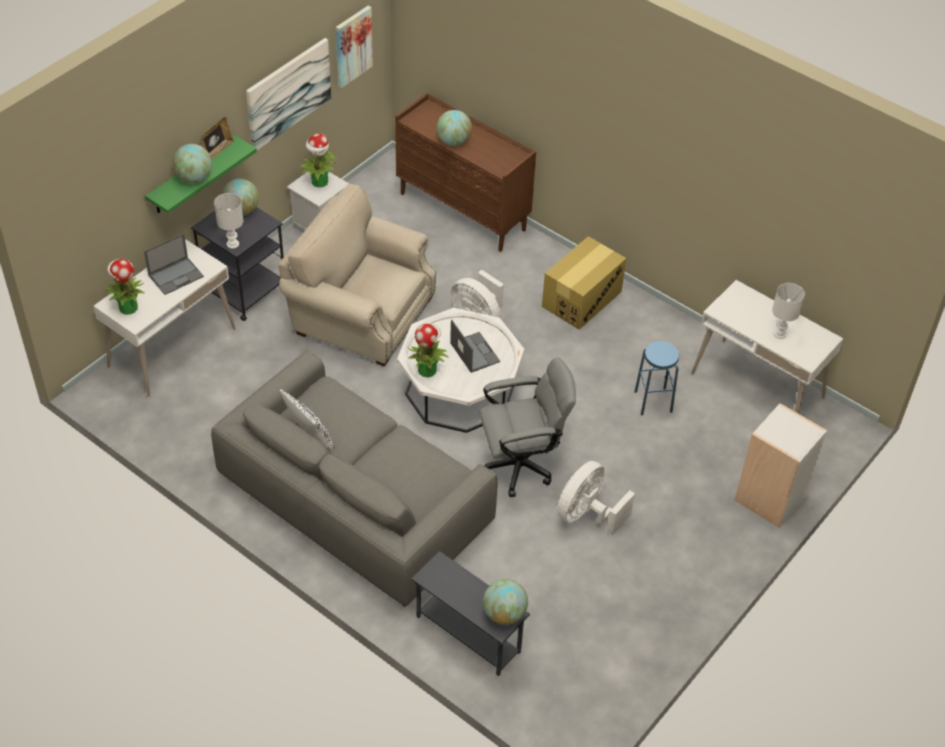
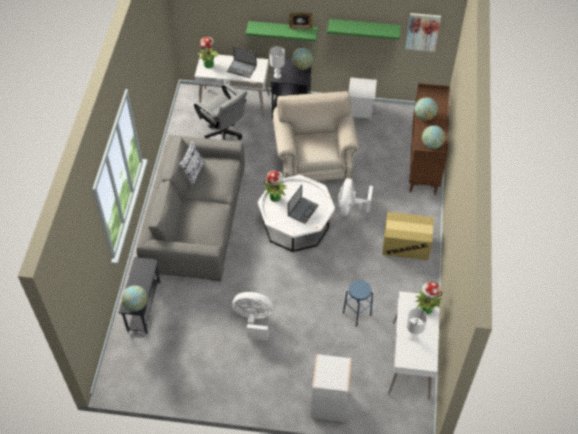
camera: 60 degrees right, 5 degrees up
globe [173,144,212,183] -> globe moved to [422,125,446,149]
picture [246,38,331,150] -> green shelf [327,19,401,40]
potted plant [300,133,336,188] -> potted plant moved to [414,282,443,315]
grey office chair [479,357,576,497] -> grey office chair moved to [194,83,247,140]

